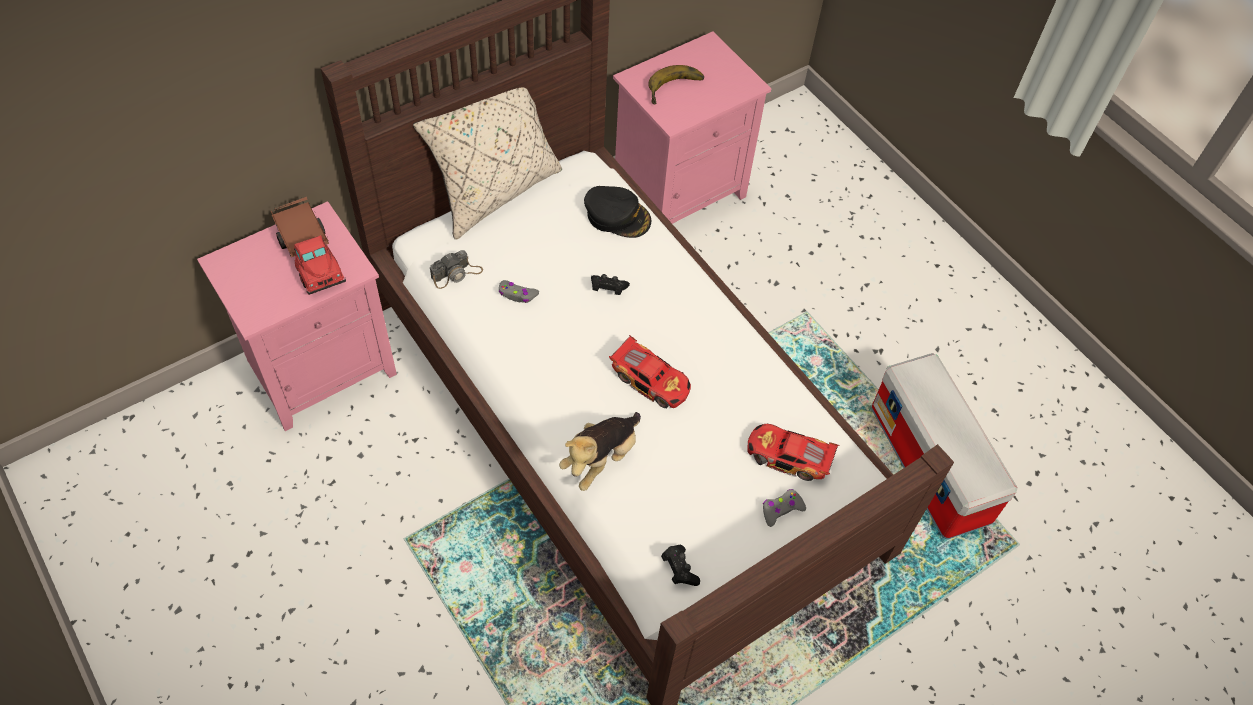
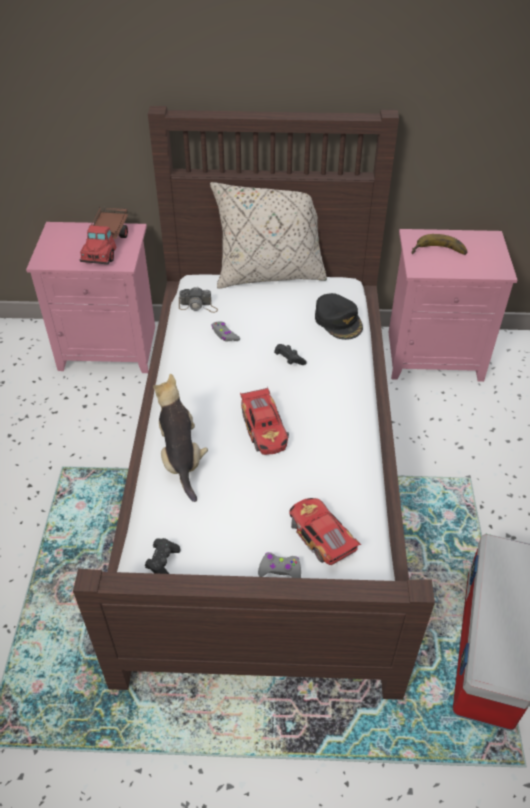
camera: 40 degrees right, 10 degrees down
plush toy [559,412,641,491] -> plush toy turned 90 degrees clockwise [153,374,208,502]

